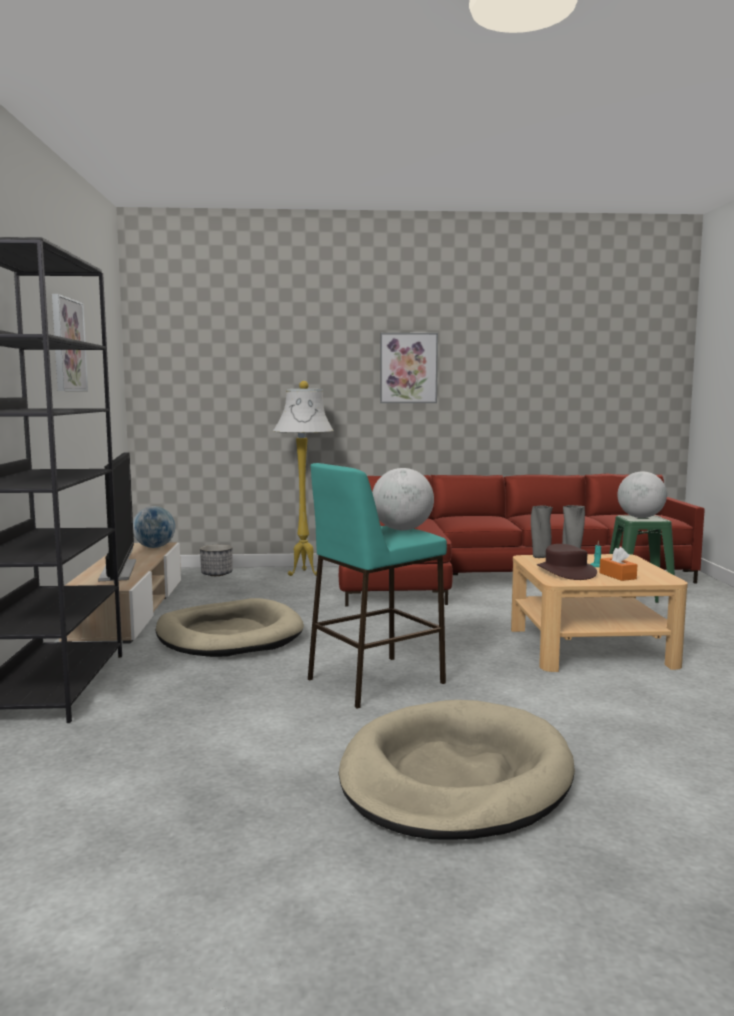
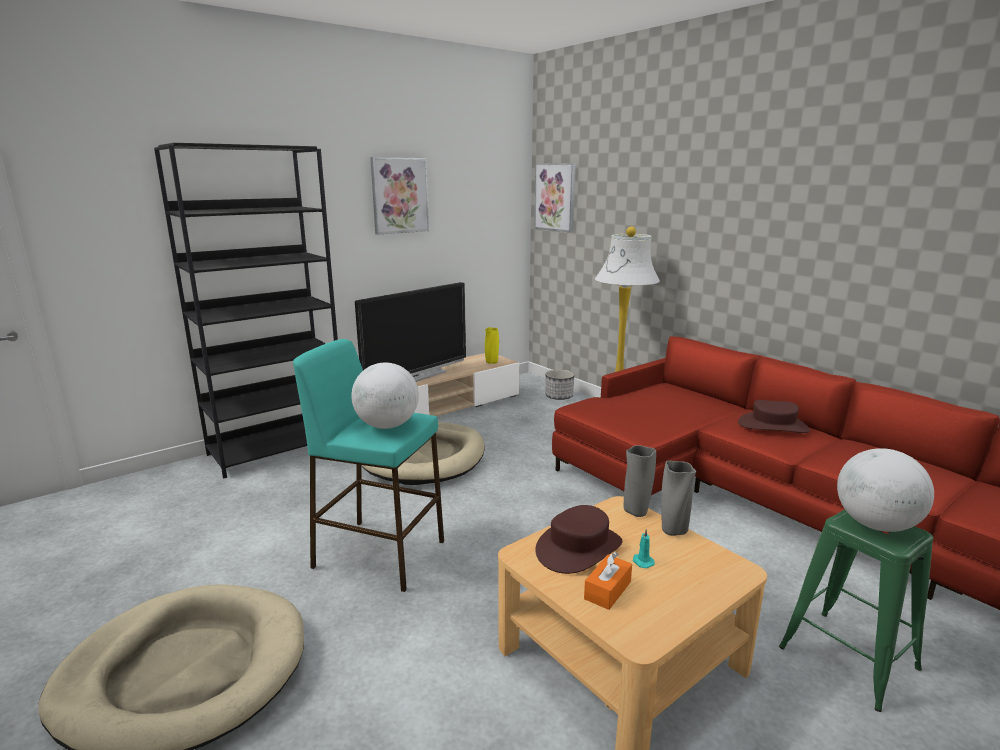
camera: 55 degrees right, 10 degrees up
globe [133,506,175,548] -> yellow vase [485,327,499,364]
picture [380,333,438,403] -> picture moved to [534,163,576,232]
none -> brown hat [738,400,810,433]

